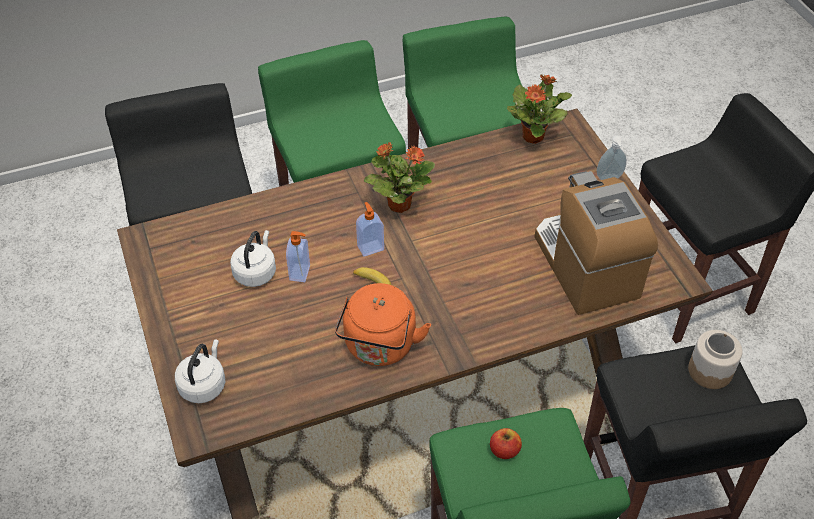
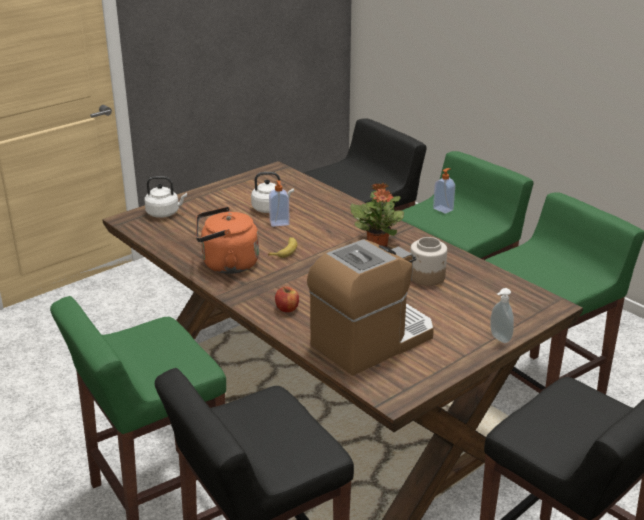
camera: 70 degrees right, 20 degrees down
soap dispenser [356,202,384,257] -> soap dispenser moved to [433,168,455,214]
apple [490,428,522,459] -> apple moved to [275,286,299,312]
potted plant [507,74,572,144] -> none
jar [688,330,743,389] -> jar moved to [410,237,447,286]

